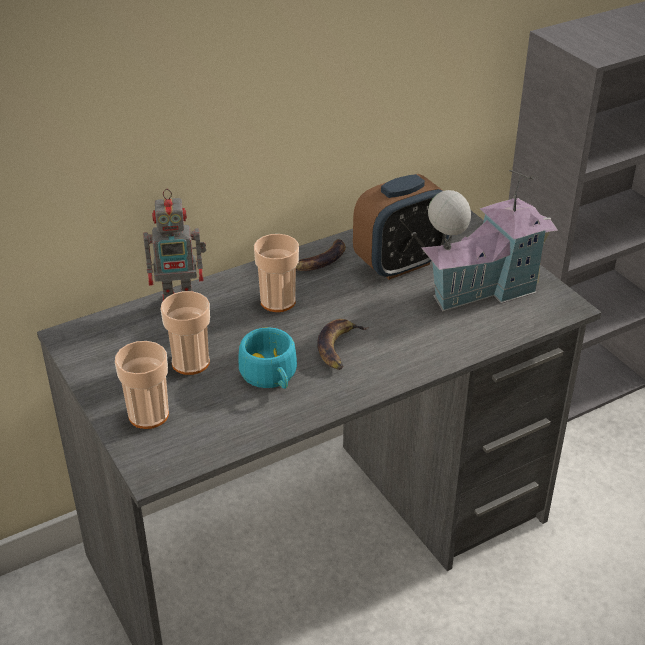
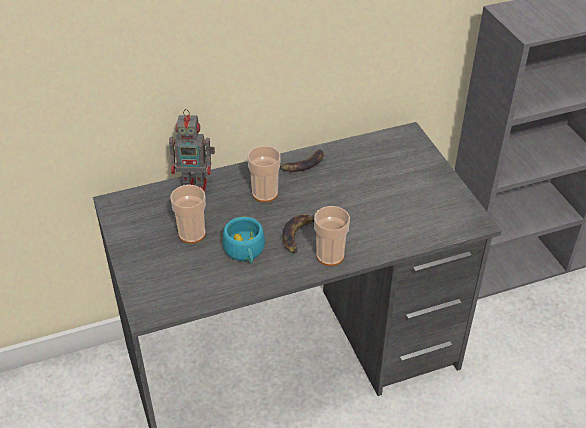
camera: 10 degrees right, 5 degrees up
cup [115,341,169,429] -> cup moved to [314,206,350,266]
alarm clock [353,174,449,280] -> none
toy house [422,170,558,311] -> none

